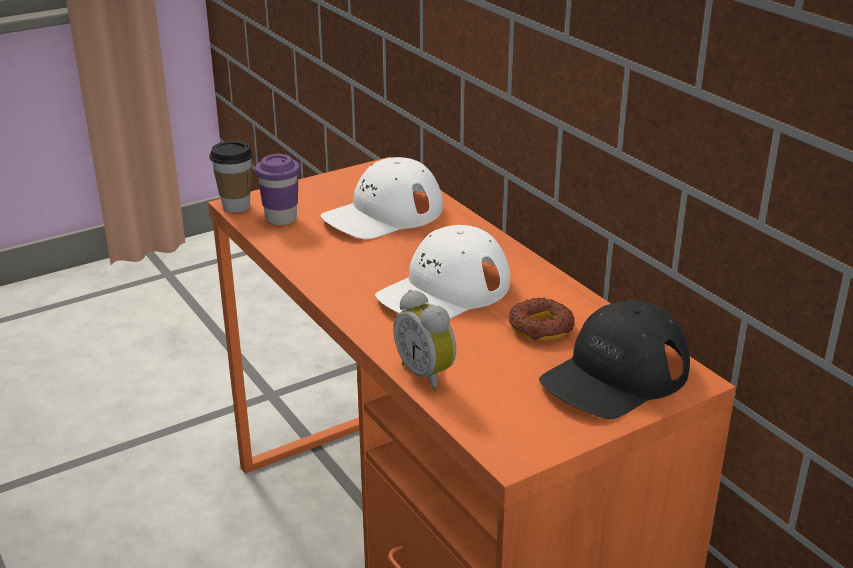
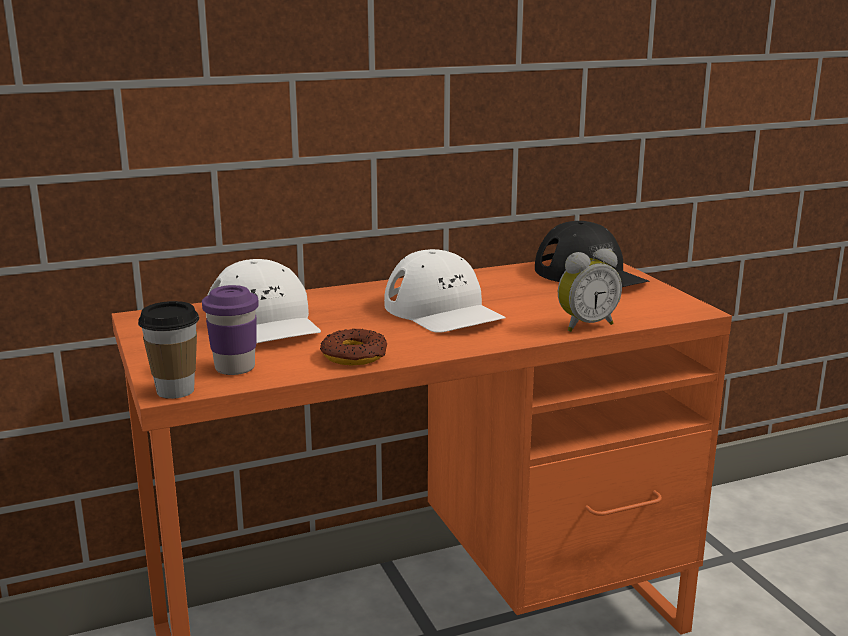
camera: 80 degrees left, 10 degrees down
donut [509,298,575,341] -> donut moved to [320,329,387,365]

